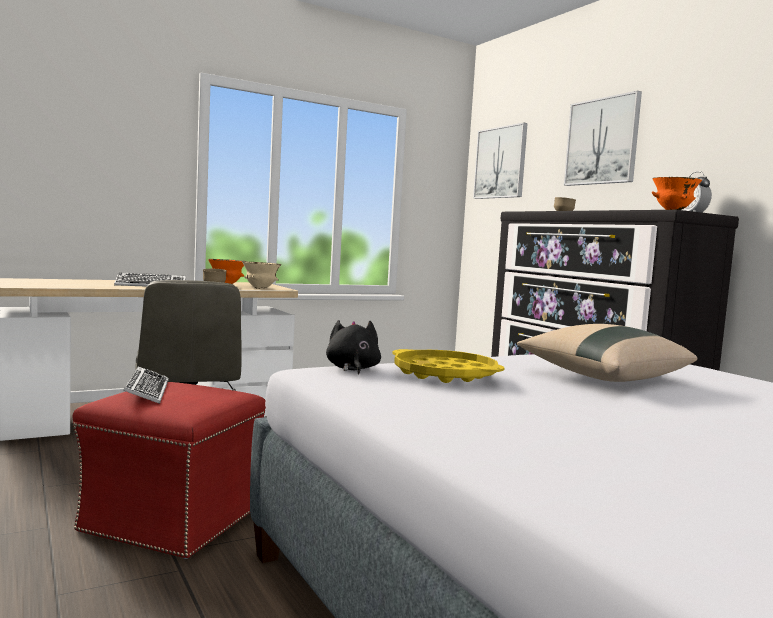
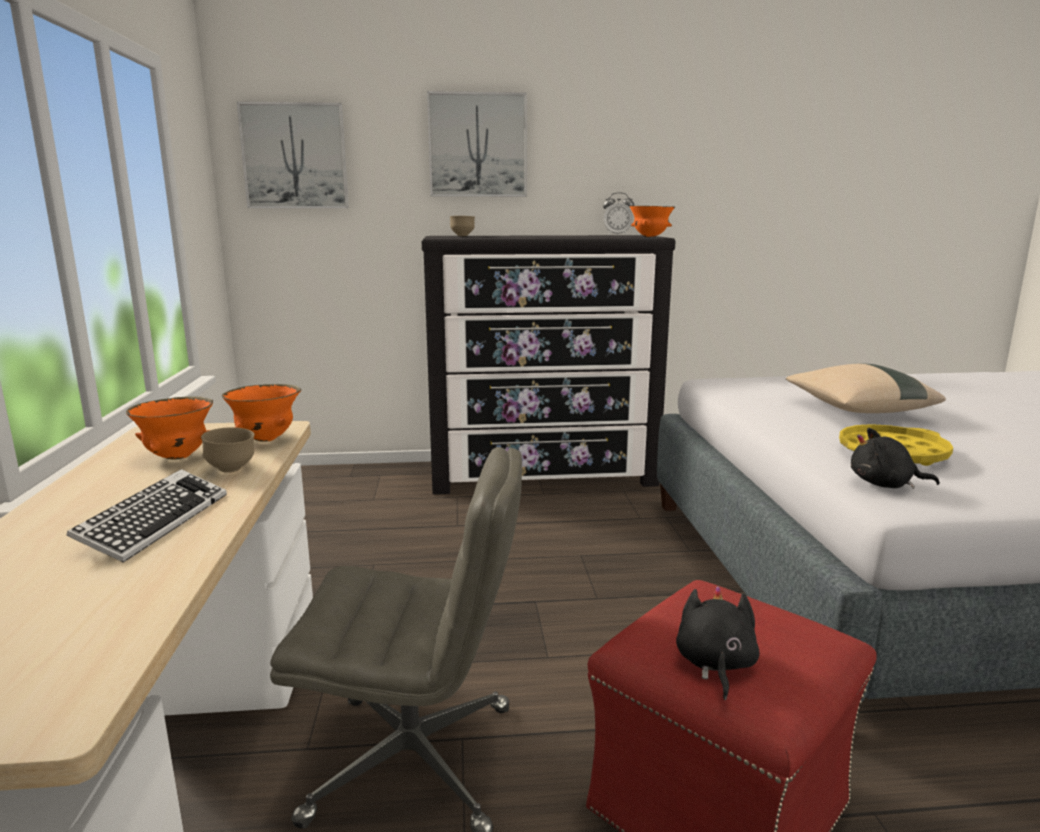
camera: 65 degrees left, 10 degrees up
keyboard [123,366,168,404] -> black plush toy [676,586,760,700]
beige bowl [242,261,281,289] -> orange bowl [222,384,301,442]

